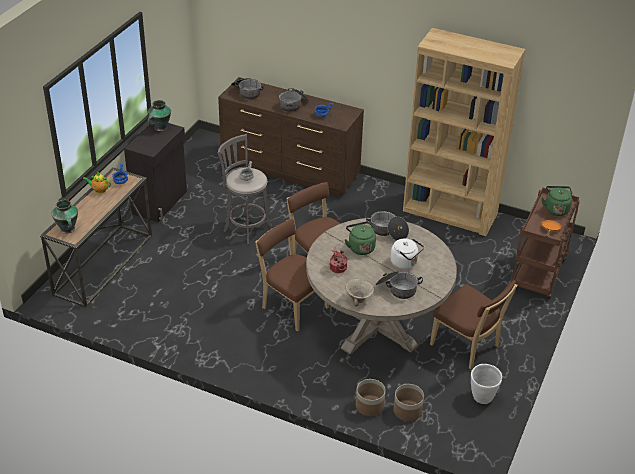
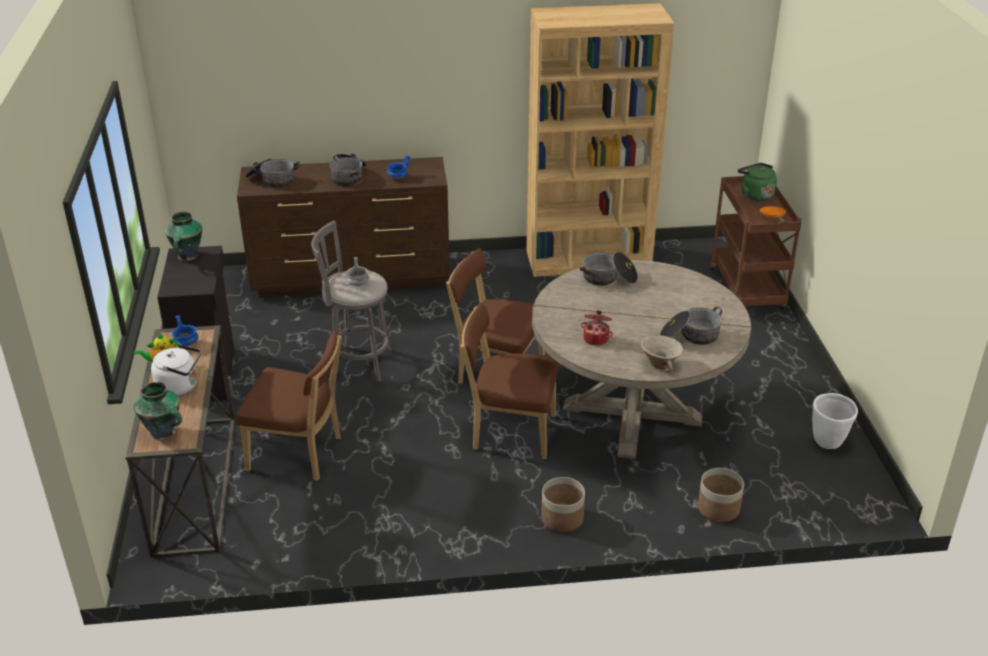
camera: 30 degrees left, 5 degrees down
green kettle [345,221,376,255] -> none
white kettle [390,238,424,269] -> white kettle moved to [151,344,201,395]
planter [393,384,424,421] -> planter moved to [541,477,585,532]
brown chair [430,280,517,370] -> brown chair moved to [236,331,342,481]

